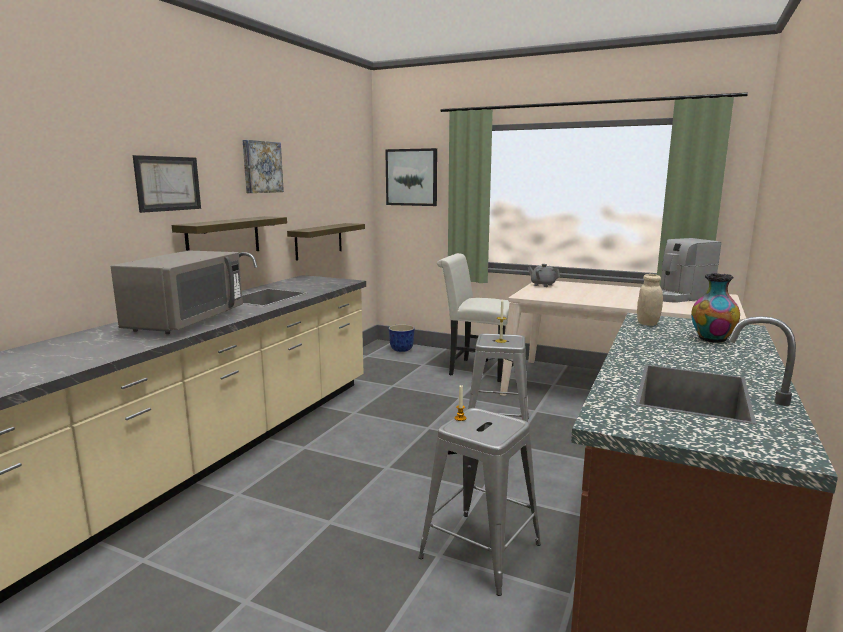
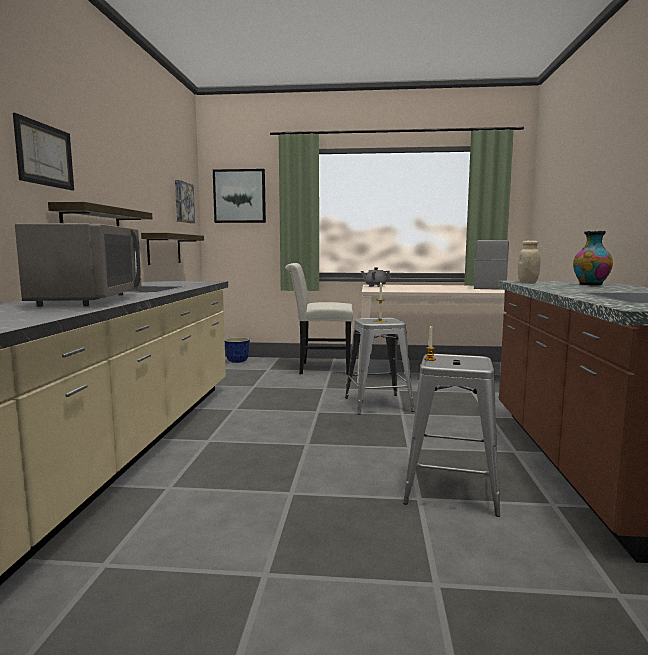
camera: 20 degrees left, 5 degrees down
picture [243,140,284,193] -> picture moved to [175,180,195,223]
coffee machine [660,238,721,303] -> coffee machine turned 150 degrees clockwise [474,240,509,290]

